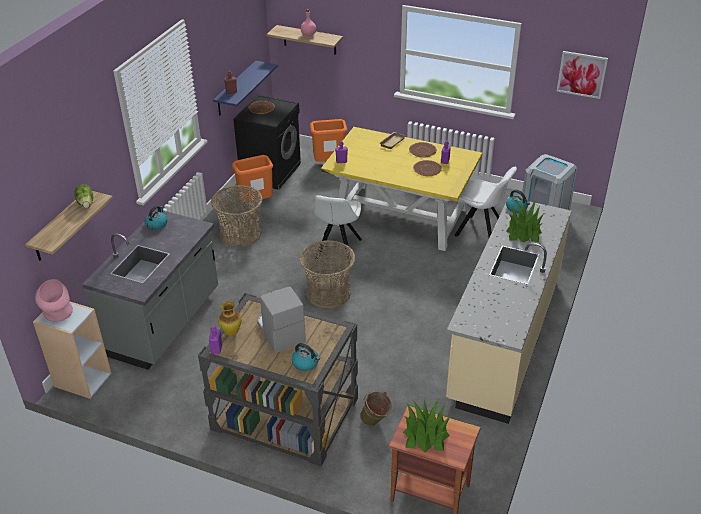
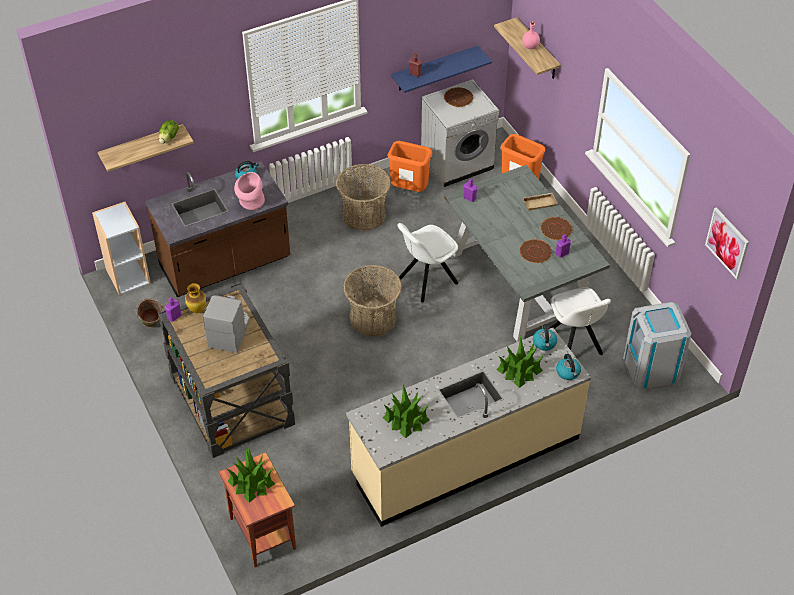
camera: 40 degrees right, 10 degrees up
pink vase [35,279,73,321] -> pink vase moved to [234,172,265,210]
grey counter [82,209,218,370] -> brown counter [145,161,290,297]
black washing machine [233,95,301,190] -> white washing machine [421,79,499,187]
kettle [292,343,320,371] -> kettle moved to [556,354,581,380]
yellow dining table [321,127,482,251] -> grey dining table [444,165,610,342]
green bucket [360,390,393,426] -> green bucket moved to [136,298,163,327]
none -> potted plant [383,384,429,438]

